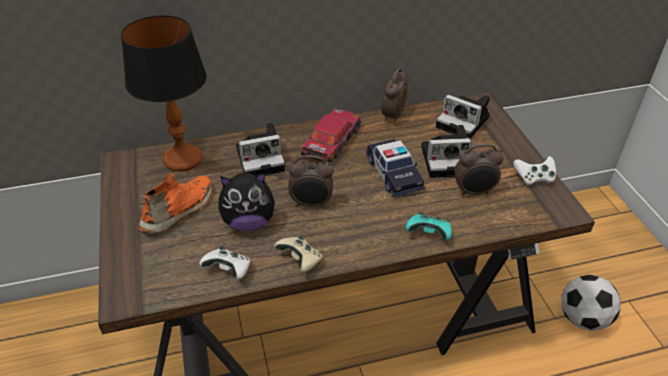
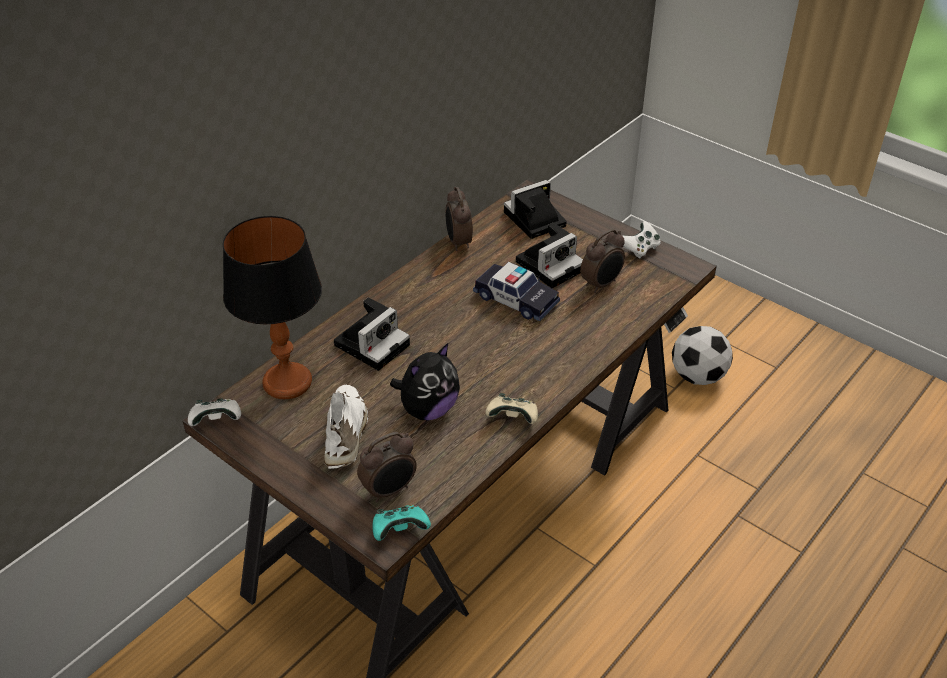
camera: 35 degrees left, 0 degrees up
orange shoe [138,173,212,233] -> white shoe [324,385,368,469]
white game controller [199,246,250,279] -> white game controller moved to [188,399,241,426]
alarm clock [288,155,334,208] -> alarm clock moved to [357,432,417,502]
toy car [301,109,361,162] -> none
turquoise game controller [406,211,452,240] -> turquoise game controller moved to [373,505,431,541]
camera [436,95,490,139] -> camera turned 150 degrees clockwise [504,180,567,239]

